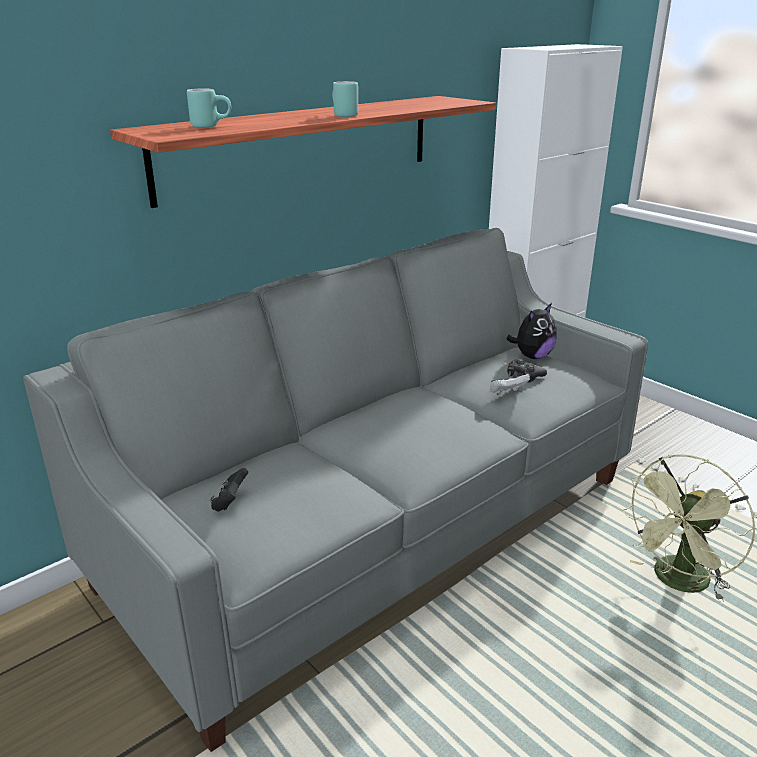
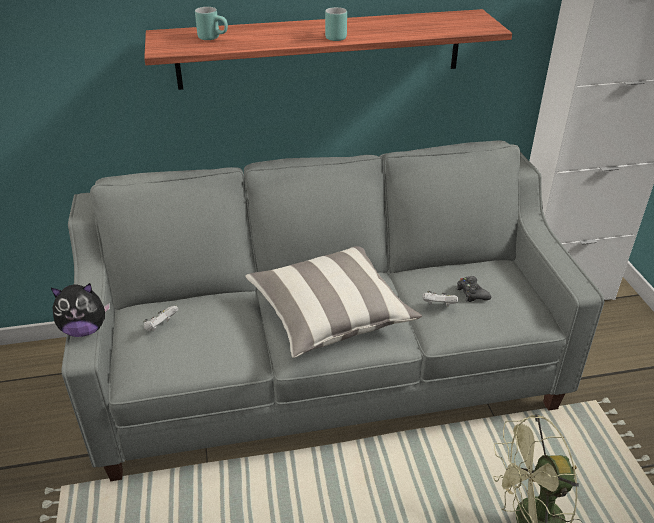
camera: 30 degrees right, 10 degrees up
black game controller [210,468,248,511] -> white game controller [143,305,179,331]
plush toy [506,303,557,359] -> plush toy moved to [51,283,110,337]
none -> pillow [246,246,422,358]

